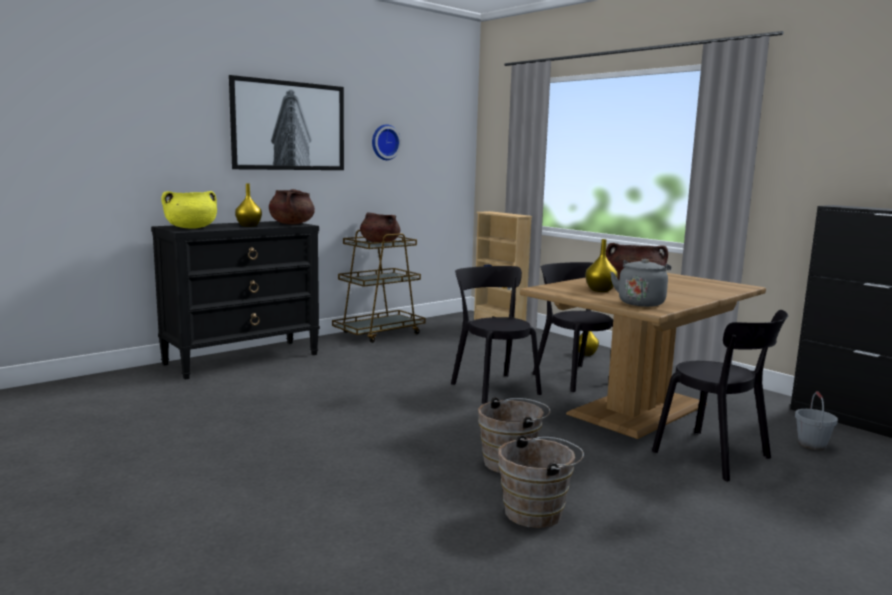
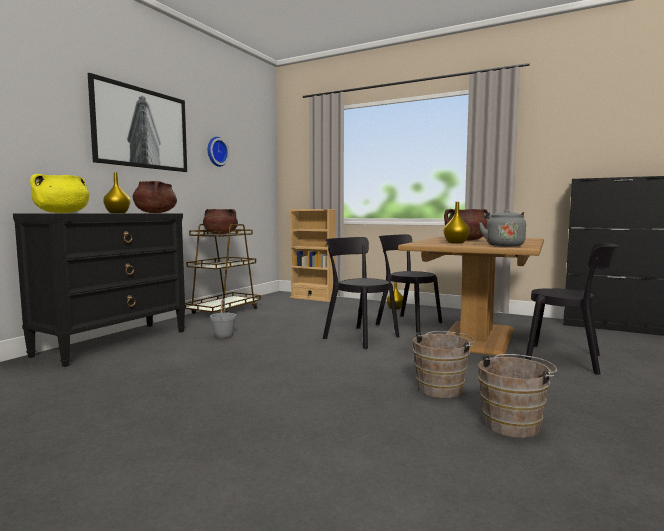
camera: 20 degrees left, 5 degrees down
grey bucket [795,391,838,450] -> grey bucket moved to [210,299,236,339]

